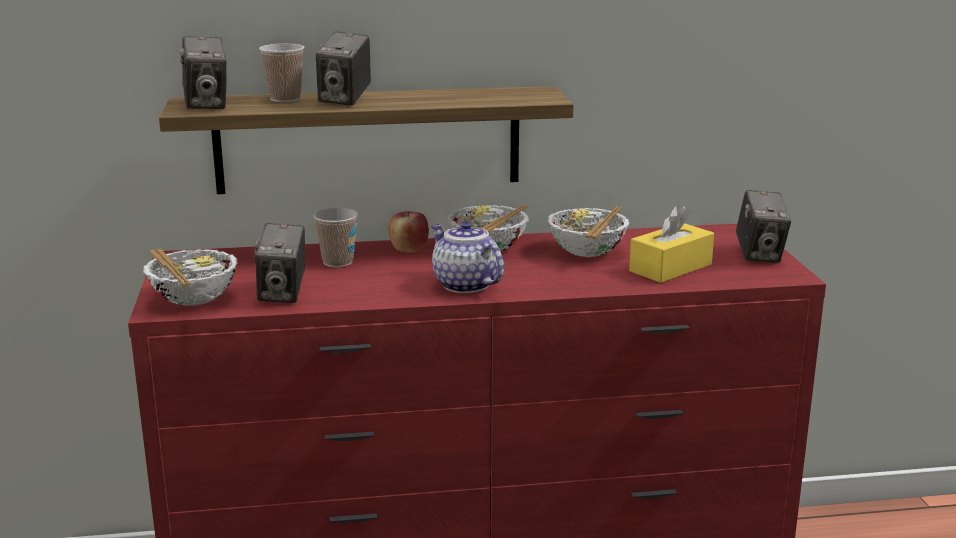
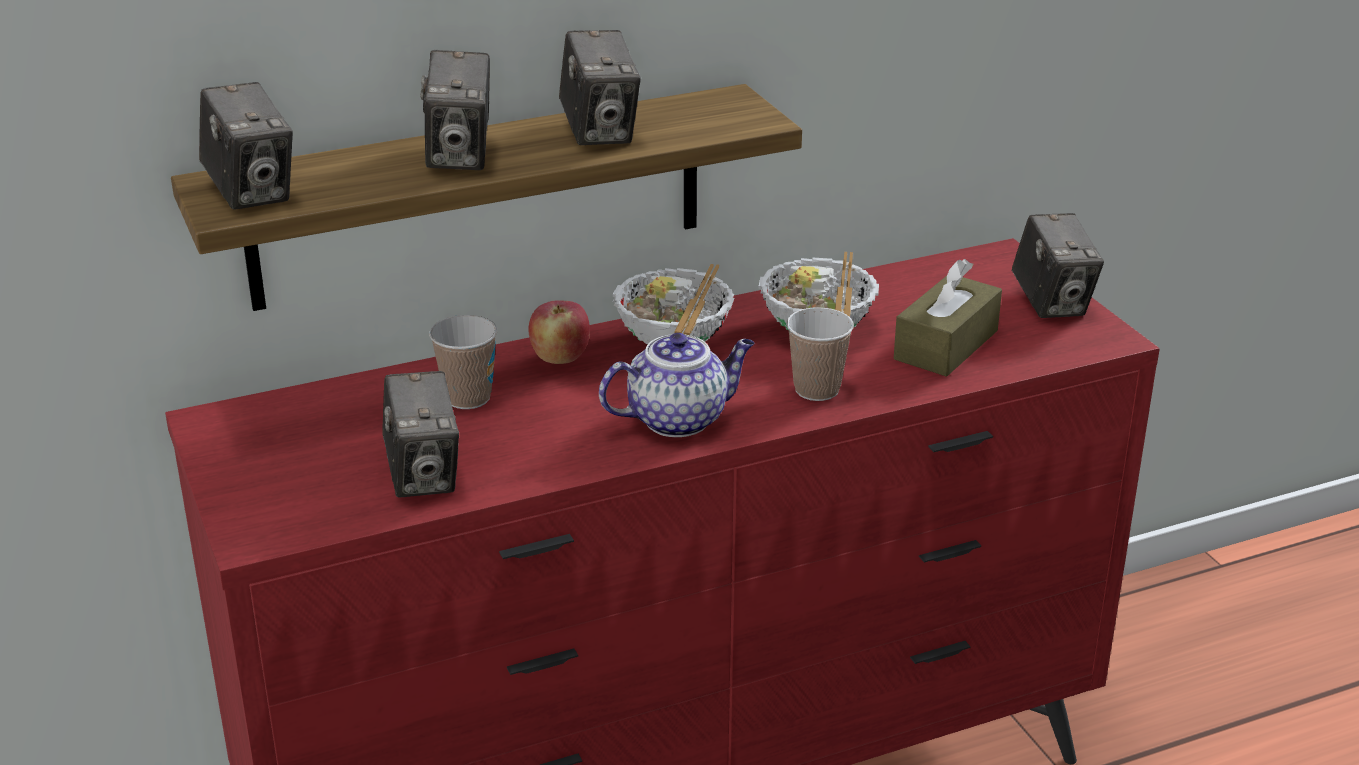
camera: 15 degrees left, 10 degrees up
bowl [143,249,238,306] -> none
cup [259,44,305,102] -> cup moved to [786,307,854,401]
teapot [431,221,504,293] -> teapot turned 120 degrees clockwise [599,333,755,437]
yellow tissue box [629,204,714,283] -> brown tissue box [894,259,1002,377]
none -> camera [559,30,641,145]

